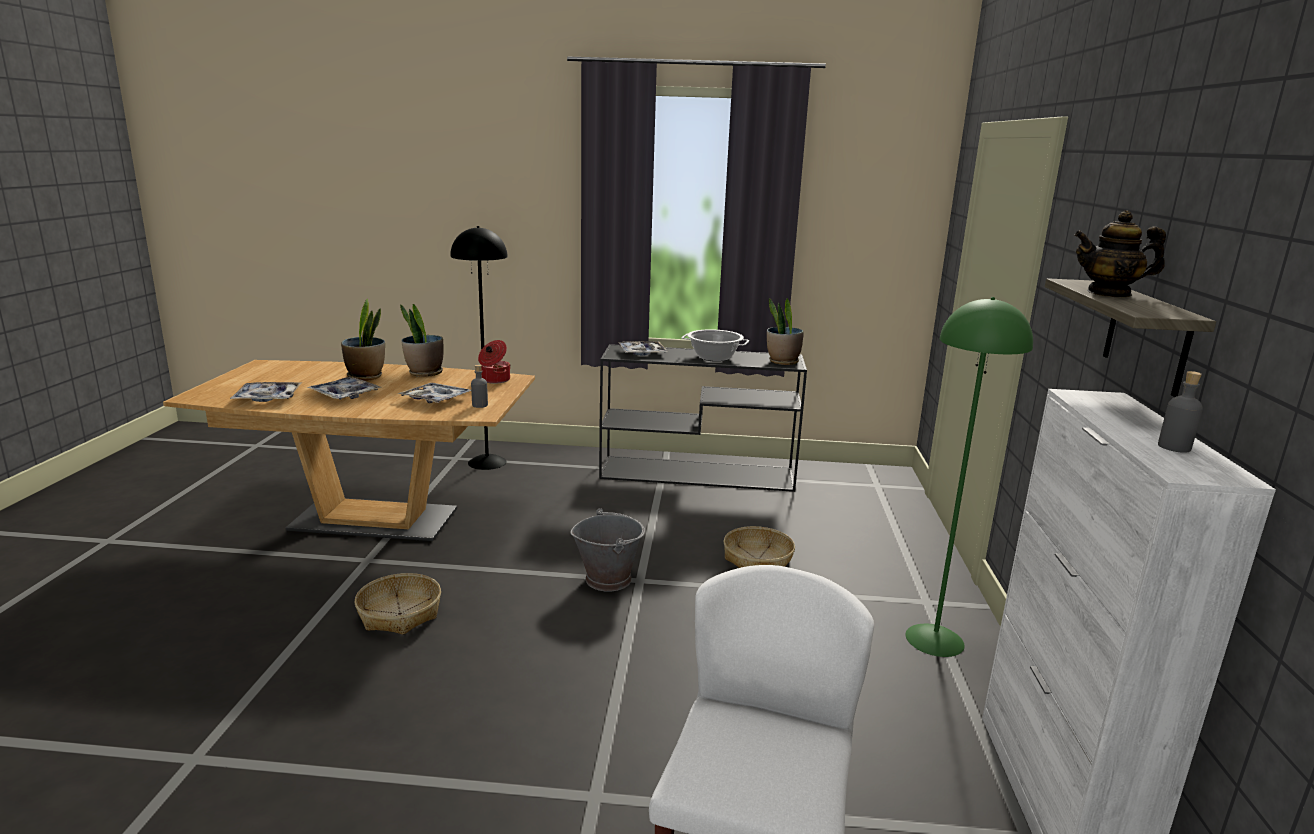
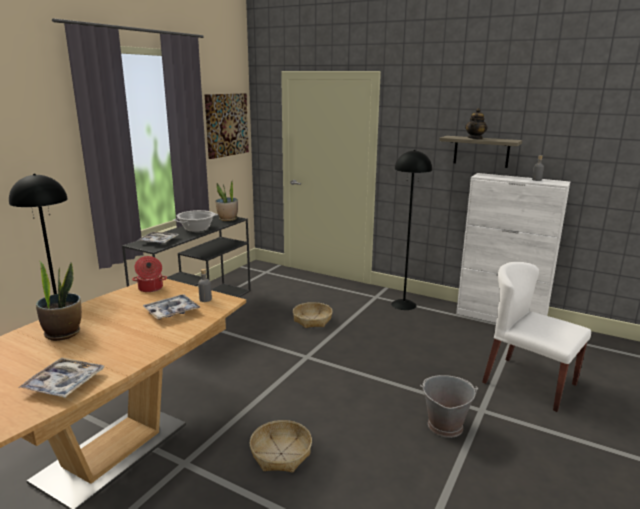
camera: 65 degrees left, 0 degrees up
tray [307,377,382,400] -> none
potted plant [400,304,444,377] -> none
grey bucket [570,508,645,592] -> grey bucket moved to [420,375,478,438]
green floor lamp [905,297,1033,657] -> black floor lamp [391,150,432,310]
none -> picture [205,93,249,159]

